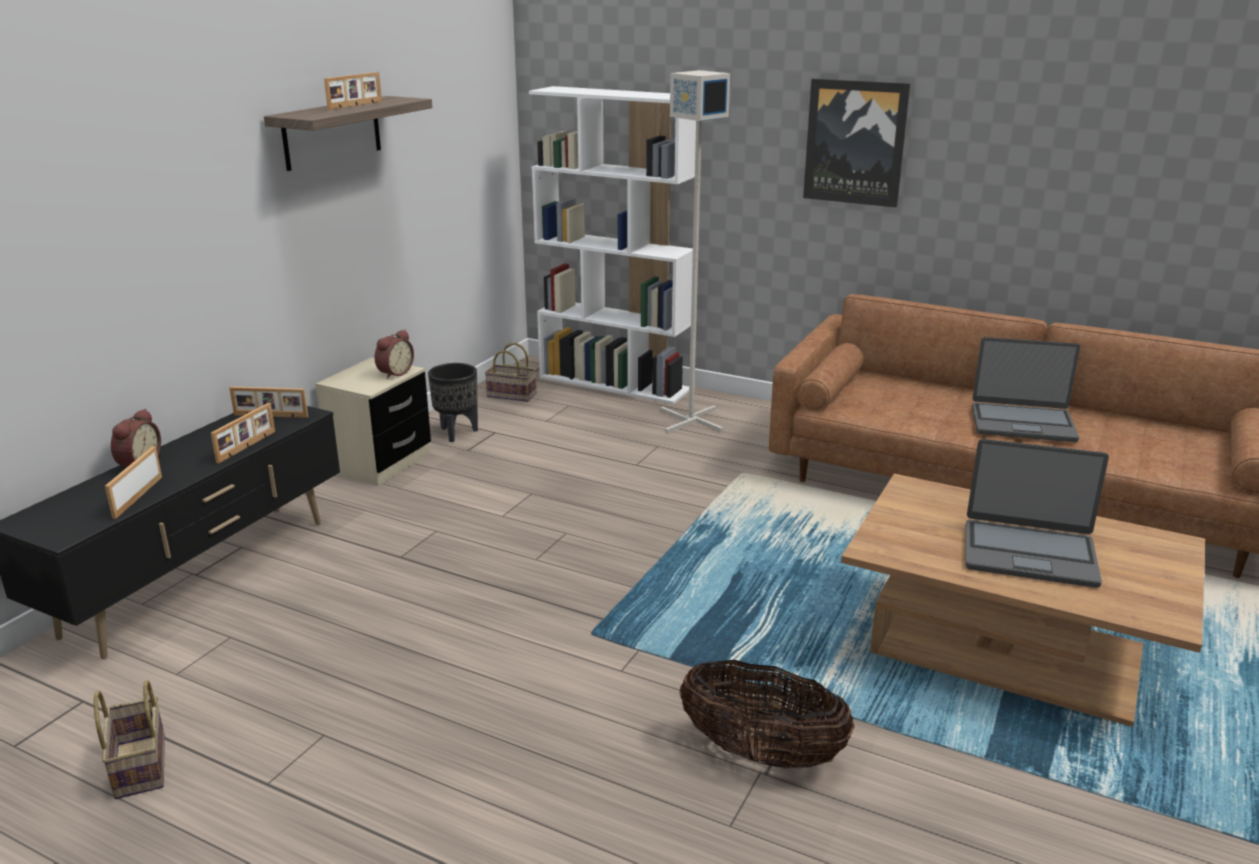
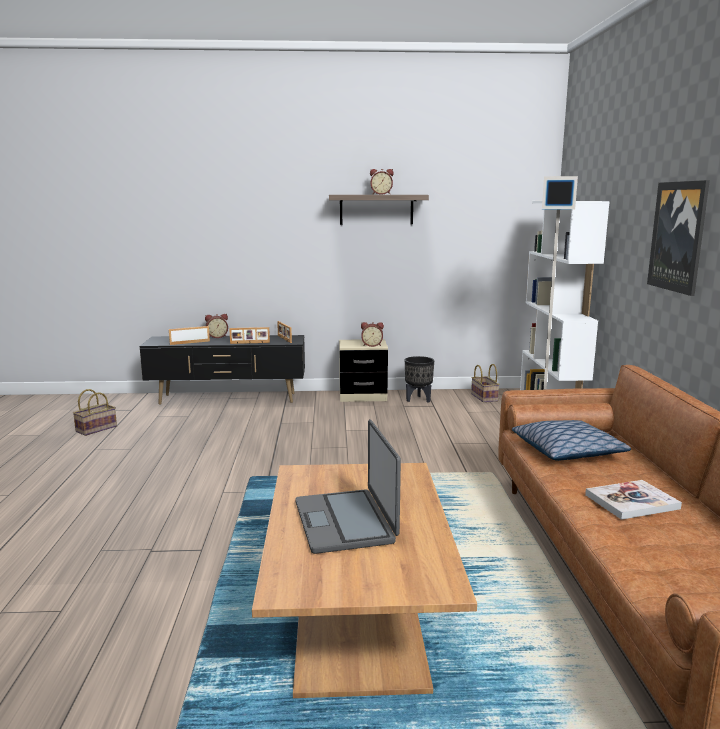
camera: 60 degrees right, 10 degrees down
picture frame [324,72,382,110] -> alarm clock [370,169,394,195]
basket [679,660,855,768] -> none
laptop [972,337,1080,442] -> book [585,480,682,520]
none -> pillow [512,420,631,461]

